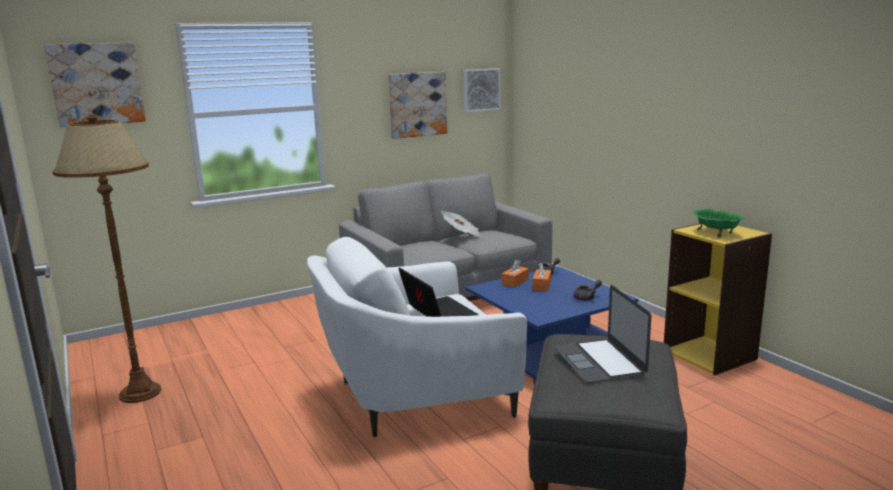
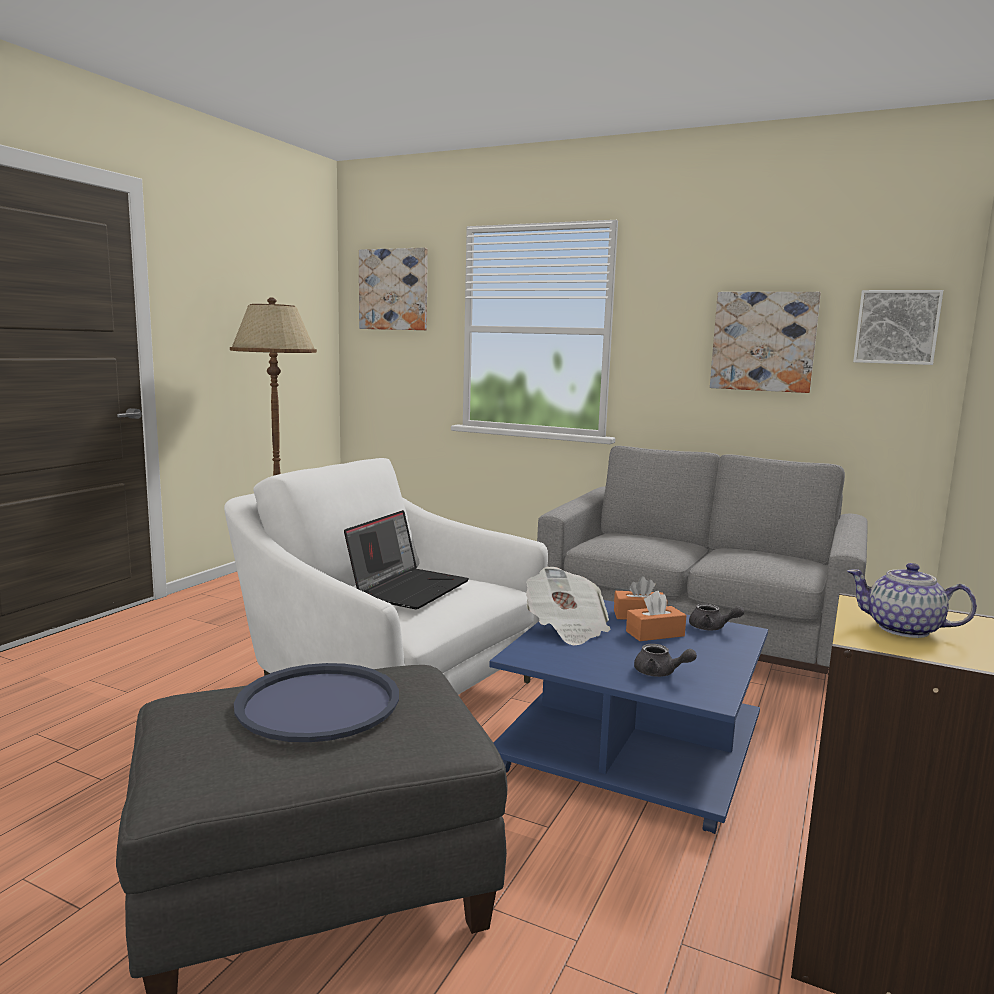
camera: 55 degrees right, 5 degrees down
newspaper [441,211,480,237] -> newspaper moved to [526,567,611,646]
laptop [554,285,651,383] -> blue tray [234,663,399,742]
green bowl [692,208,745,238] -> teapot [847,563,977,638]

